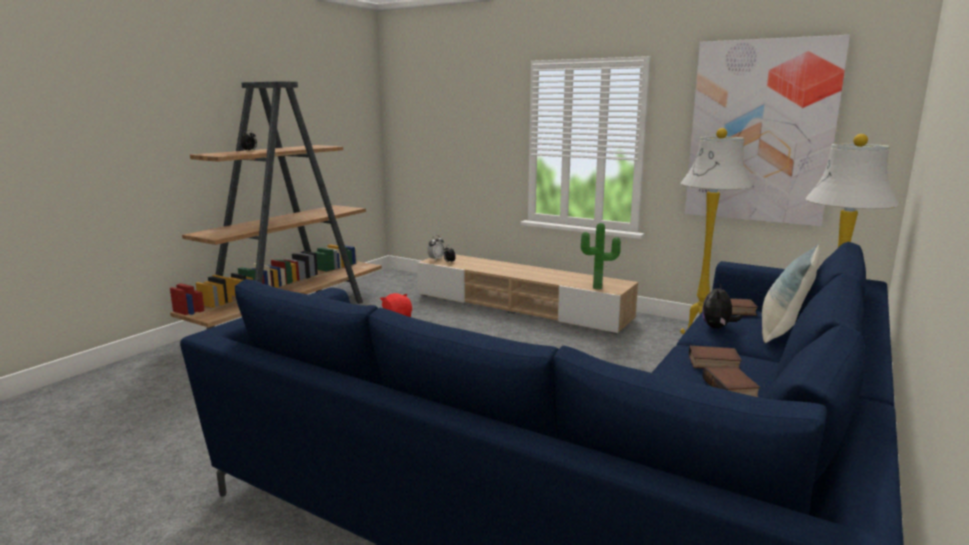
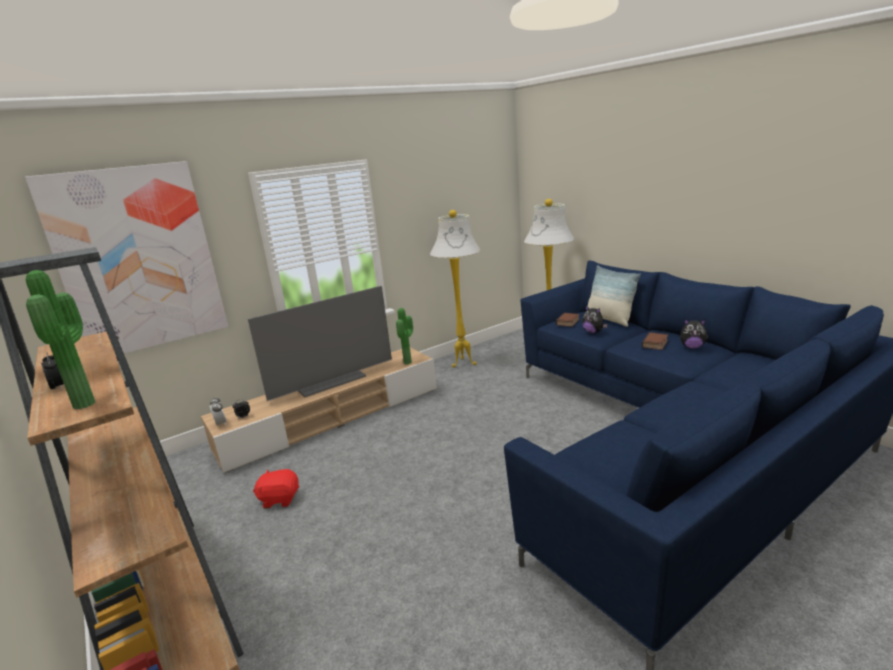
camera: 65 degrees left, 5 degrees up
picture [685,35,850,226] -> picture moved to [25,161,228,354]
book [702,366,760,397] -> plush toy [680,319,708,349]
none -> potted plant [26,270,95,409]
none -> television [248,286,392,401]

